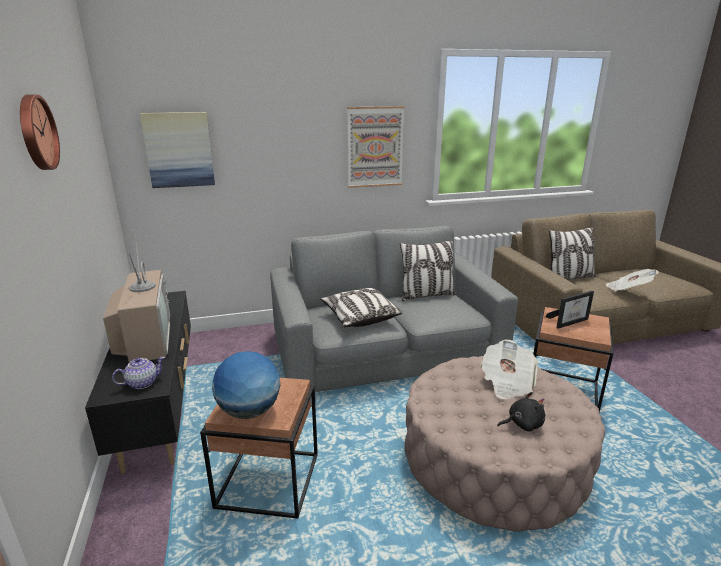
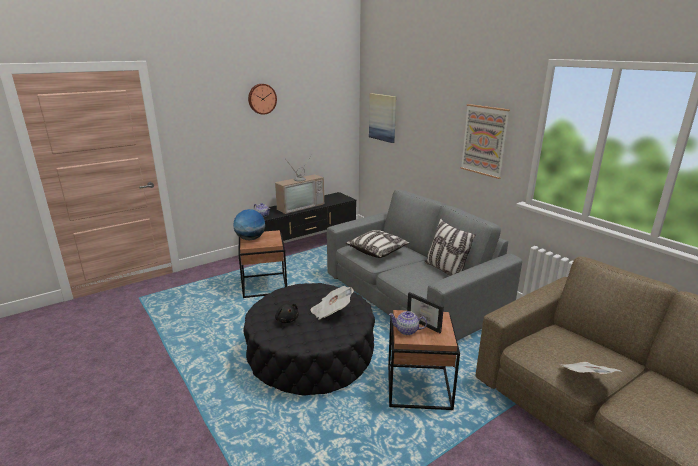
camera: 70 degrees right, 0 degrees up
beige ottoman [404,356,605,532] -> black ottoman [244,283,375,395]
pillow [549,227,596,280] -> none
none -> teapot [389,311,427,335]

